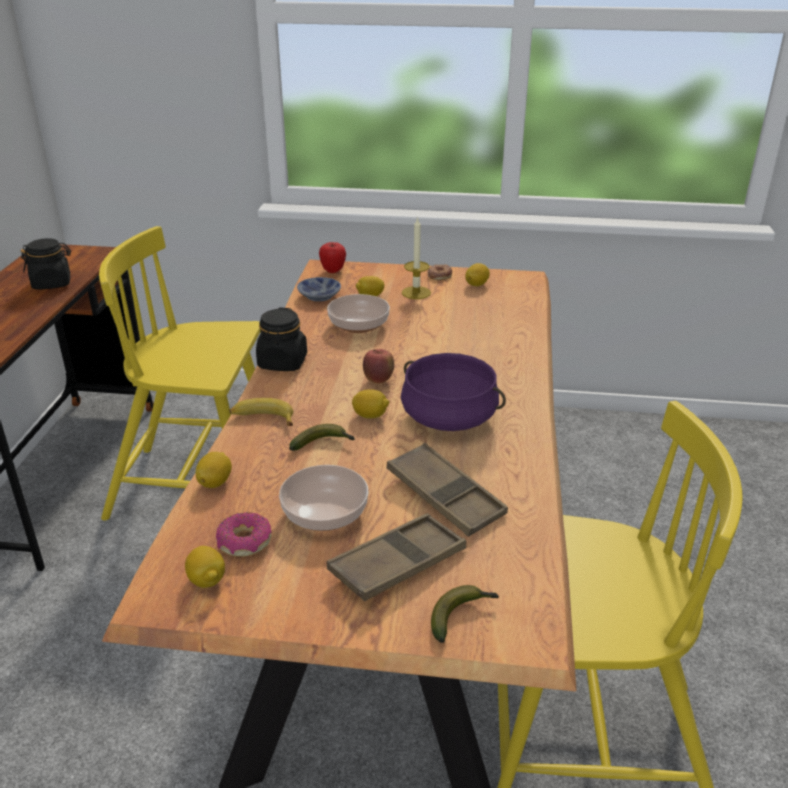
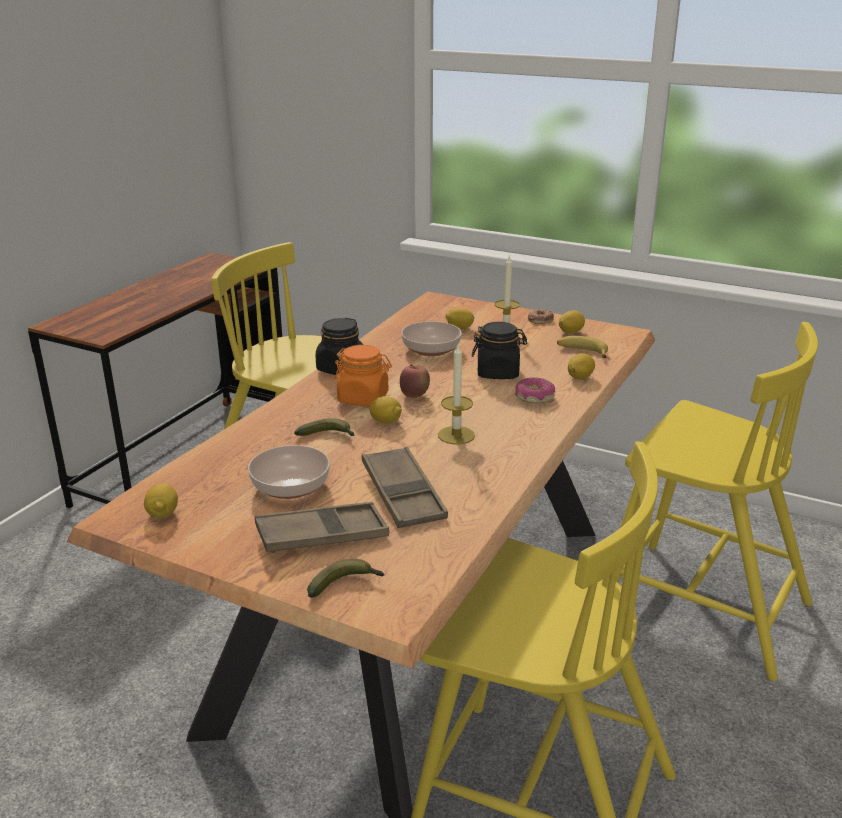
camera: 20 degrees right, 5 degrees down
black jar [20,238,71,289] -> black jar moved to [472,322,527,379]
lemon [196,452,232,488] -> lemon moved to [568,353,595,379]
donut [216,512,272,557] -> donut moved to [515,377,555,404]
banana [229,398,293,426] -> banana moved to [557,336,608,358]
bowl [297,277,341,301] -> none
apple [319,242,346,273] -> none
purple cooking pot [401,353,506,431] -> candle [438,345,475,445]
none -> orange jar [334,345,392,406]
none -> yellow chair [616,322,818,681]

